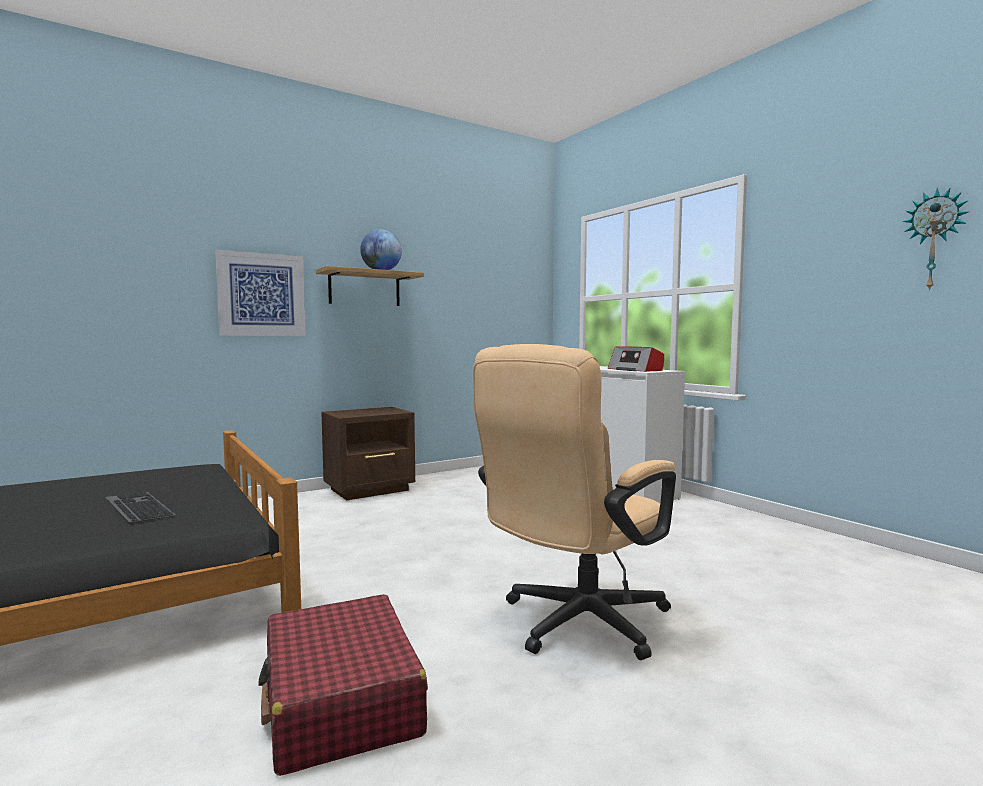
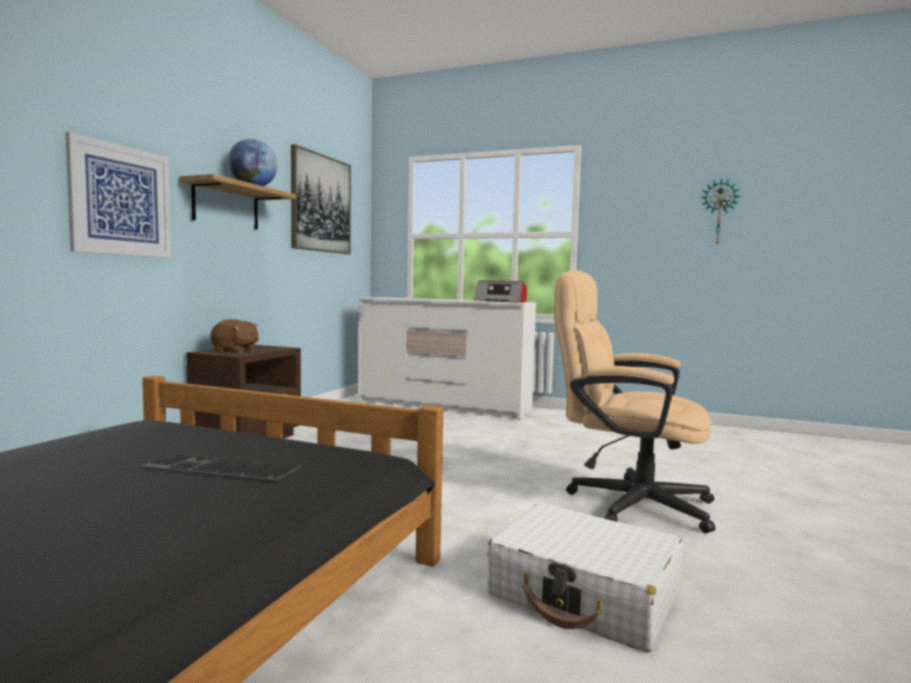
camera: 35 degrees left, 0 degrees up
red suitcase [258,594,428,776] -> white suitcase [487,503,683,652]
beige office chair [473,344,676,660] -> beige office chair turned 105 degrees clockwise [554,270,715,533]
none -> brown plush toy [211,319,259,354]
none -> picture [291,144,351,254]

